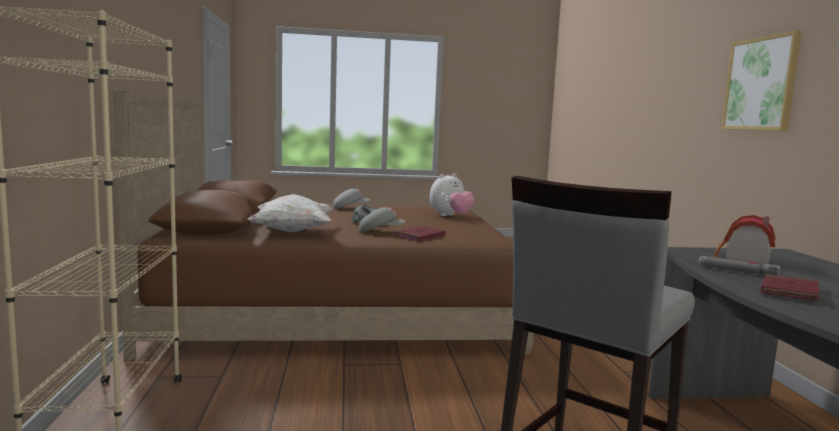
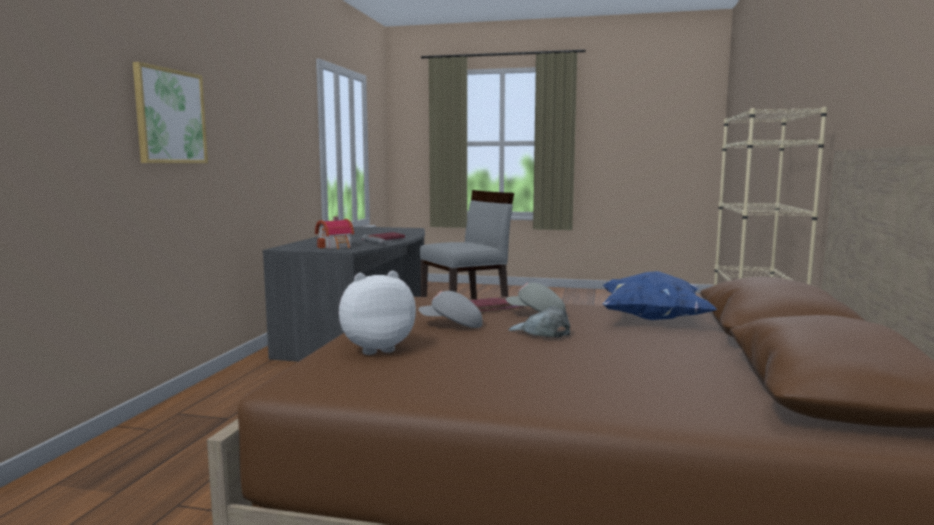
camera: 160 degrees left, 0 degrees up
white pillow [248,194,333,232] -> blue pillow [603,271,717,320]
grey cap [332,189,370,209] -> grey cap moved to [418,291,483,328]

